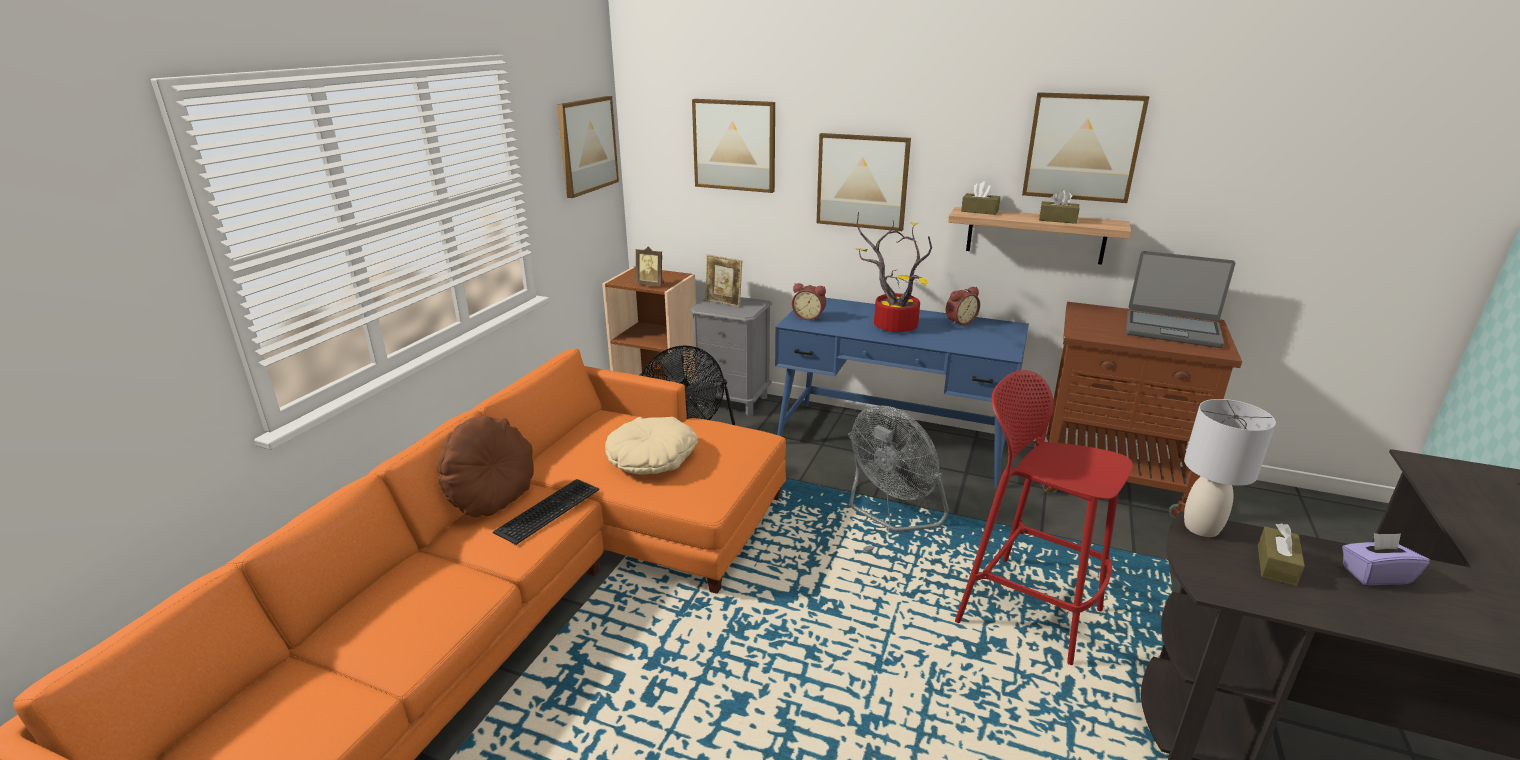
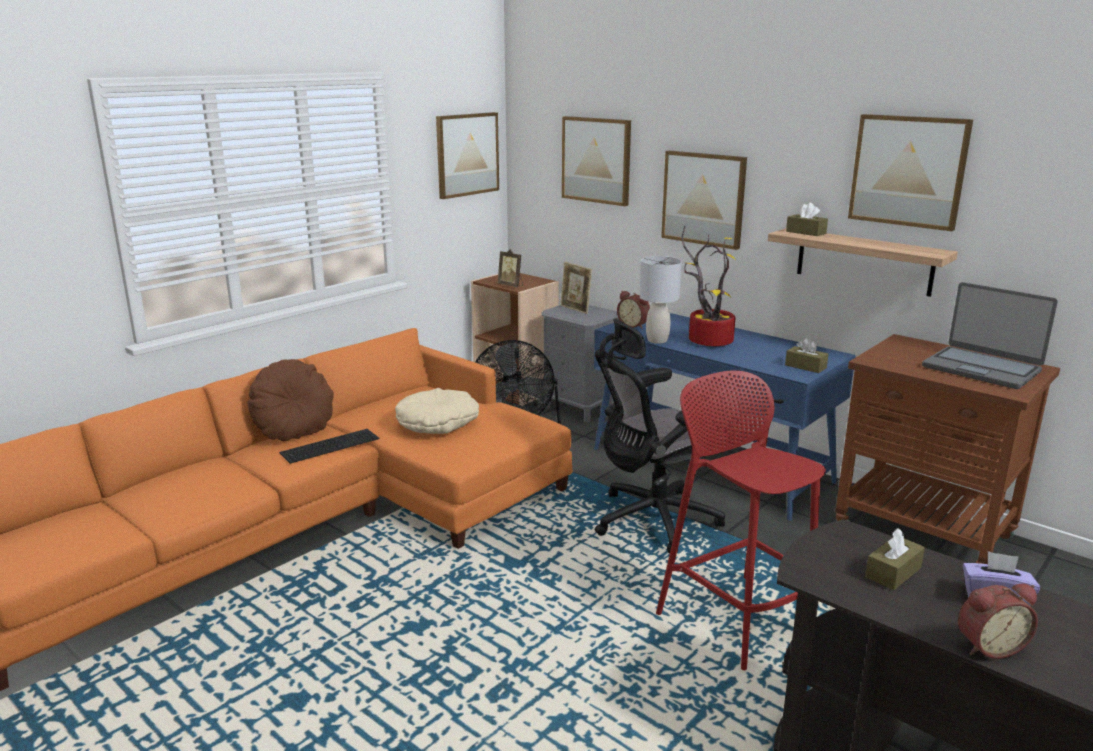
camera: 20 degrees right, 5 degrees down
grey fan [848,406,949,552] -> office chair [595,318,730,553]
alarm clock [946,287,980,326] -> alarm clock moved to [958,584,1038,659]
brown tissue box [1039,190,1079,224] -> brown tissue box moved to [785,338,828,373]
grey table lamp [1184,399,1276,537] -> grey table lamp moved to [640,256,682,344]

